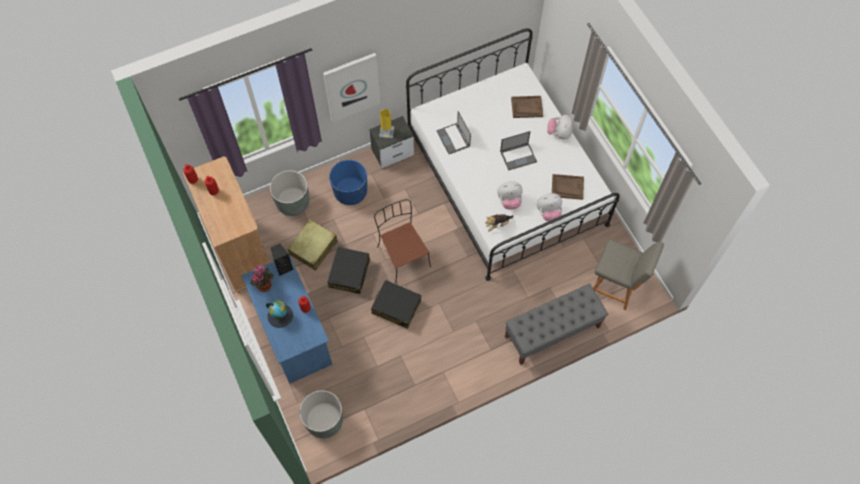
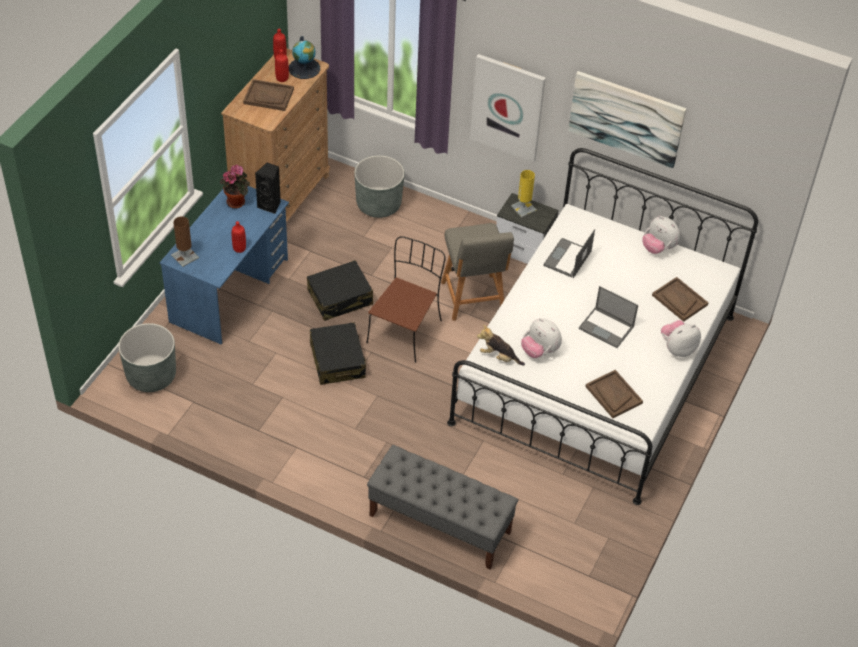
camera: 50 degrees right, 15 degrees down
globe [266,300,293,328] -> globe moved to [289,36,320,79]
beige suitcase [287,219,337,271] -> none
blue planter [329,160,367,205] -> none
plush toy [537,193,562,221] -> plush toy moved to [642,216,681,254]
grey chair [593,239,664,310] -> grey chair moved to [441,223,514,321]
none -> brown table lamp [171,216,199,267]
none -> brown tray [243,79,294,111]
none -> picture [568,71,686,169]

